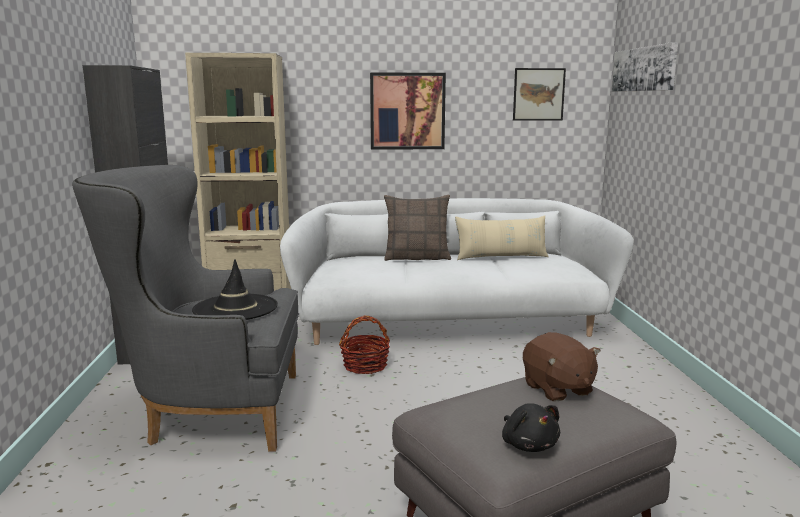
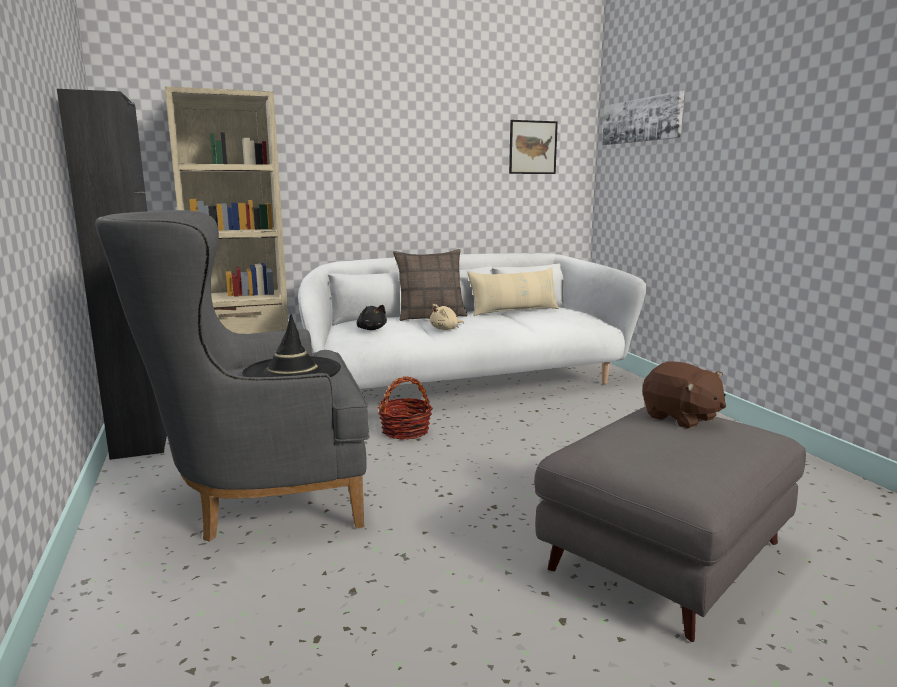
camera: 15 degrees left, 0 degrees up
picture [370,72,446,150] -> none
black plush toy [502,403,560,452] -> black plush toy moved to [357,305,387,330]
none -> beige plush toy [430,304,464,330]

